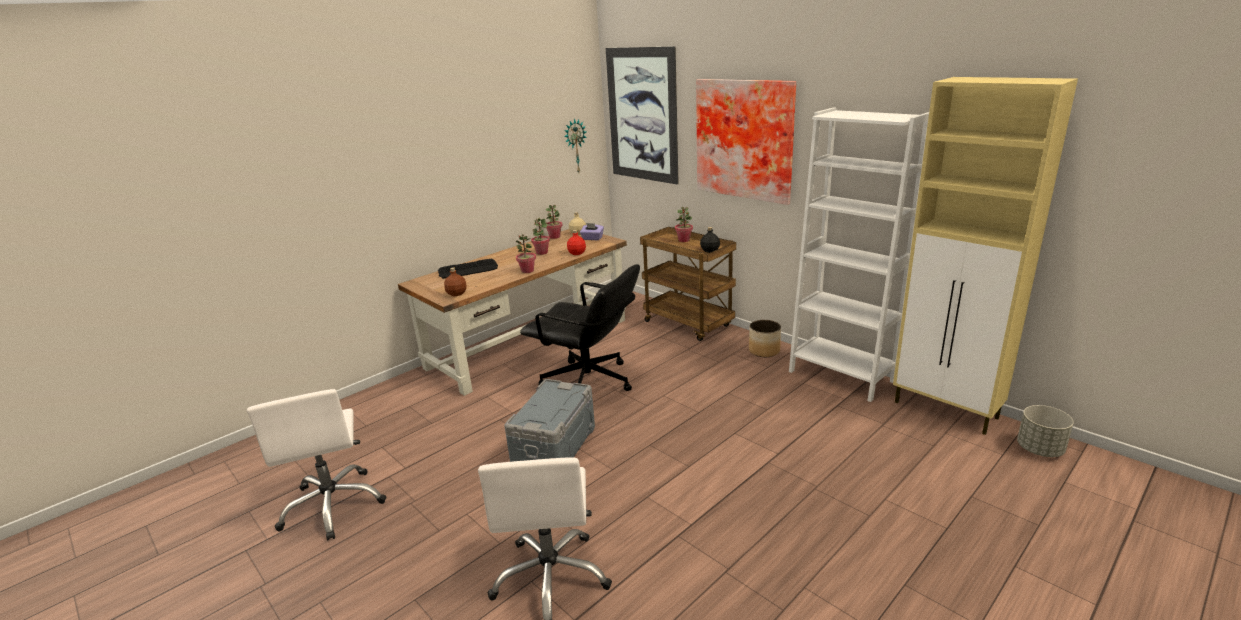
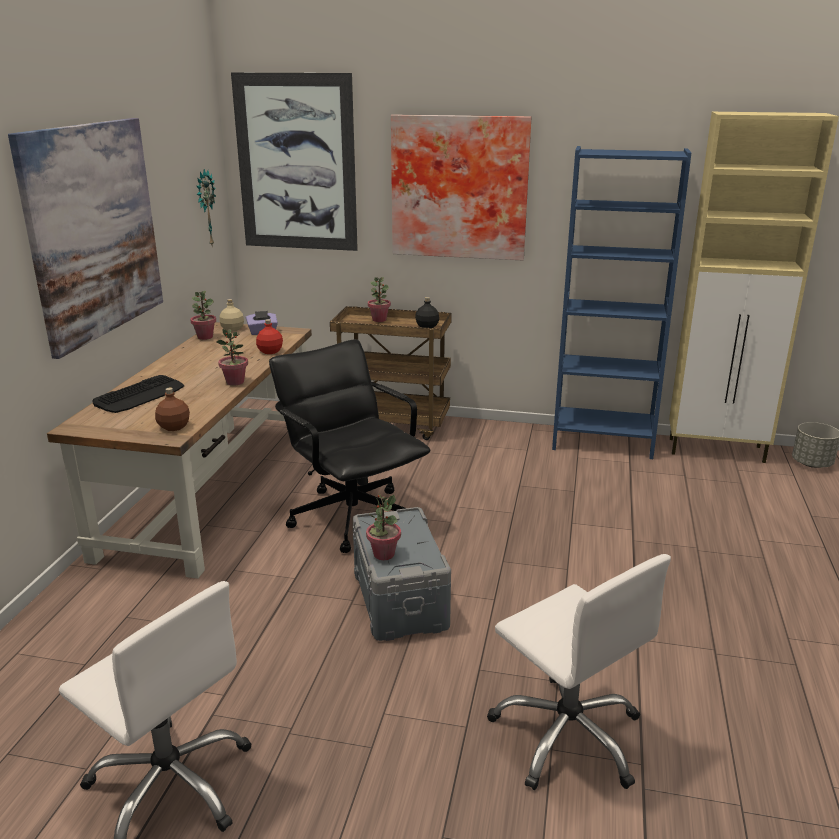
camera: 35 degrees left, 0 degrees up
black office chair [520,264,640,391] -> black office chair turned 120 degrees counterclockwise [269,339,431,553]
potted plant [531,218,550,255] -> potted plant moved to [366,494,401,560]
planter [749,320,781,357] -> none
white bookcase [789,108,929,402] -> blue bookcase [552,146,691,459]
none -> picture [8,118,163,359]

